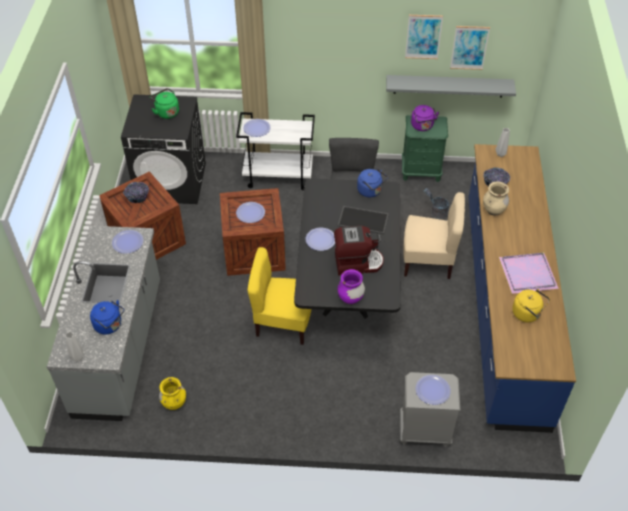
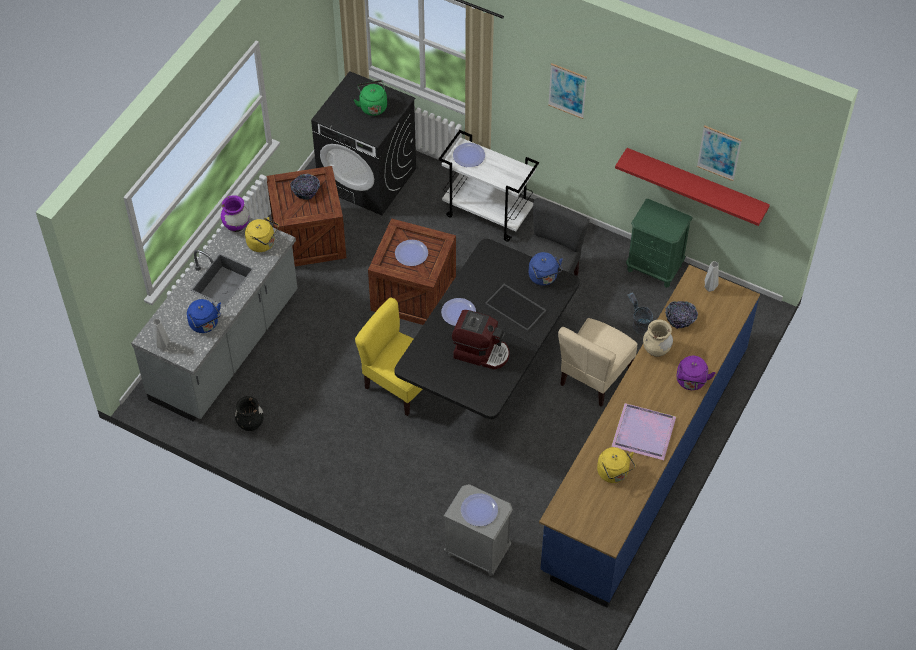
camera: 25 degrees right, 5 degrees up
plate [112,230,143,254] -> yellow kettle [245,217,279,252]
yellow vase [159,377,186,410] -> black vase [235,396,264,431]
purple vase [338,269,365,305] -> purple vase moved to [221,195,249,232]
grey shelf [386,75,516,98] -> red shelf [615,148,770,226]
beige chair [403,192,465,279] -> beige chair turned 90 degrees clockwise [558,318,638,407]
picture [405,15,443,59] -> picture moved to [548,63,587,119]
purple kettle [411,105,439,131] -> purple kettle moved to [677,356,715,390]

